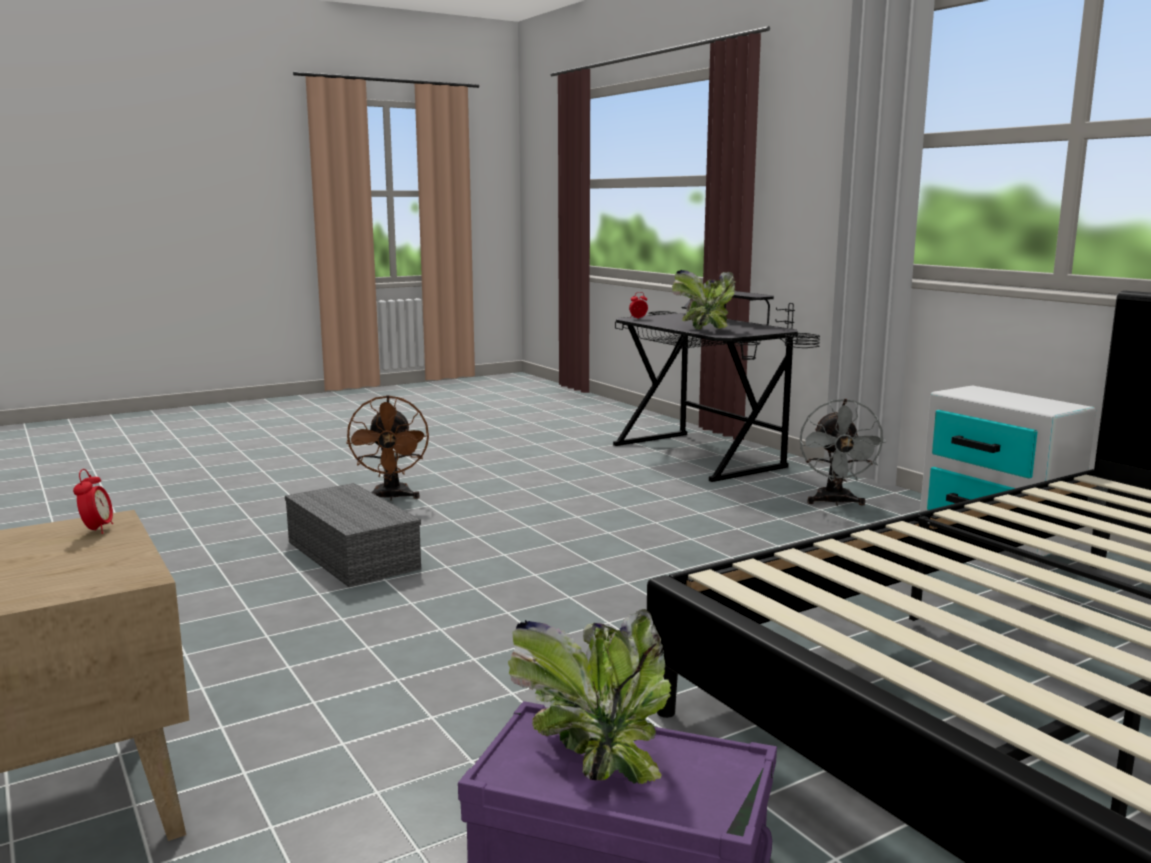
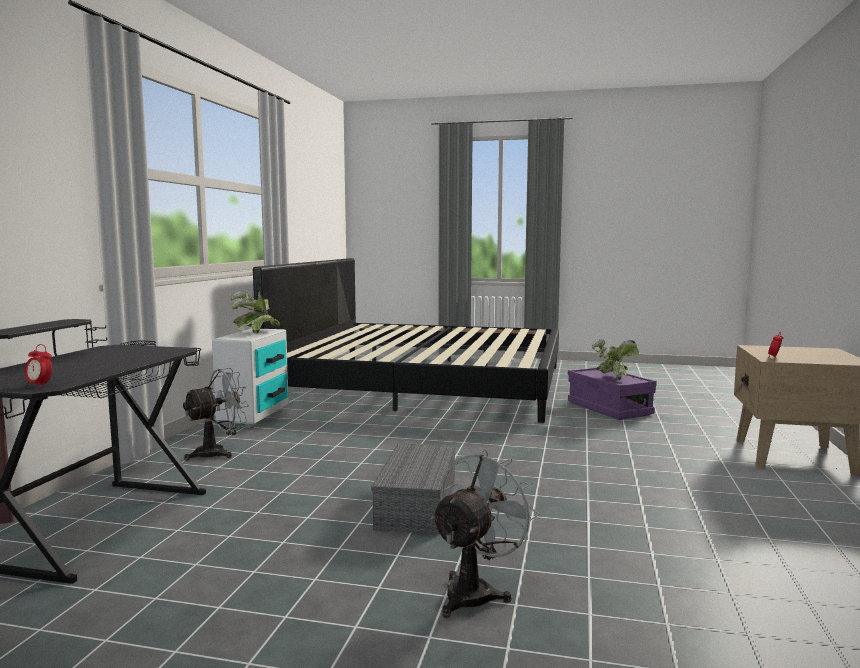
camera: 135 degrees left, 5 degrees down
grey storage box [285,483,421,587] -> grey storage box moved to [371,443,455,534]
brown fan [346,395,429,501] -> grey fan [431,450,539,618]
potted plant [672,270,736,330] -> potted plant moved to [231,291,279,334]

